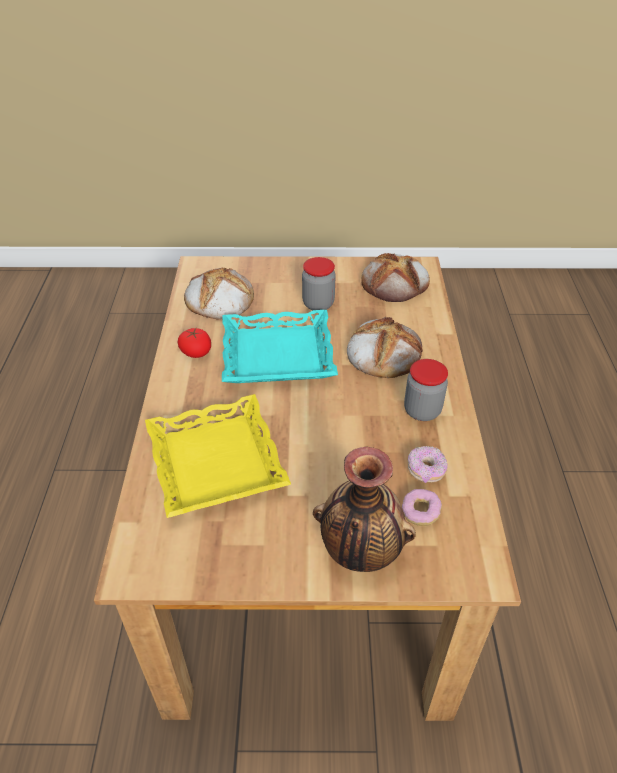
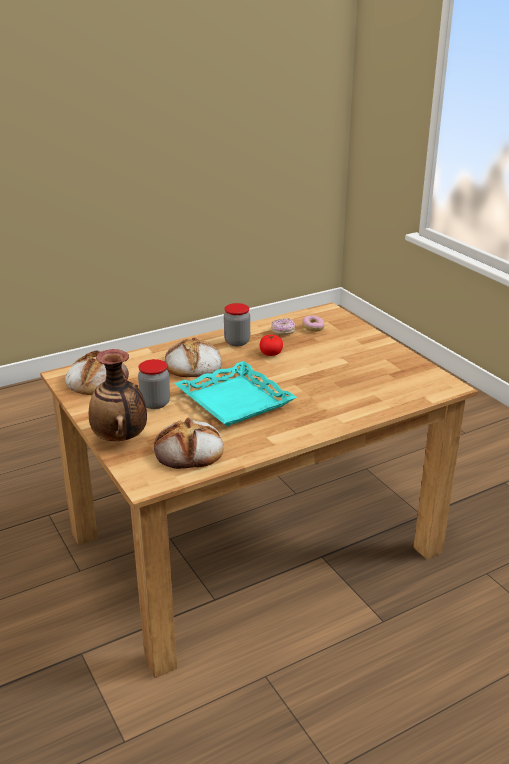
camera: 120 degrees left, 15 degrees down
yellow tray [145,394,291,518] -> none
tomato [177,328,211,358] -> tomato moved to [260,335,283,356]
vase [313,447,416,572] -> vase moved to [89,349,147,441]

